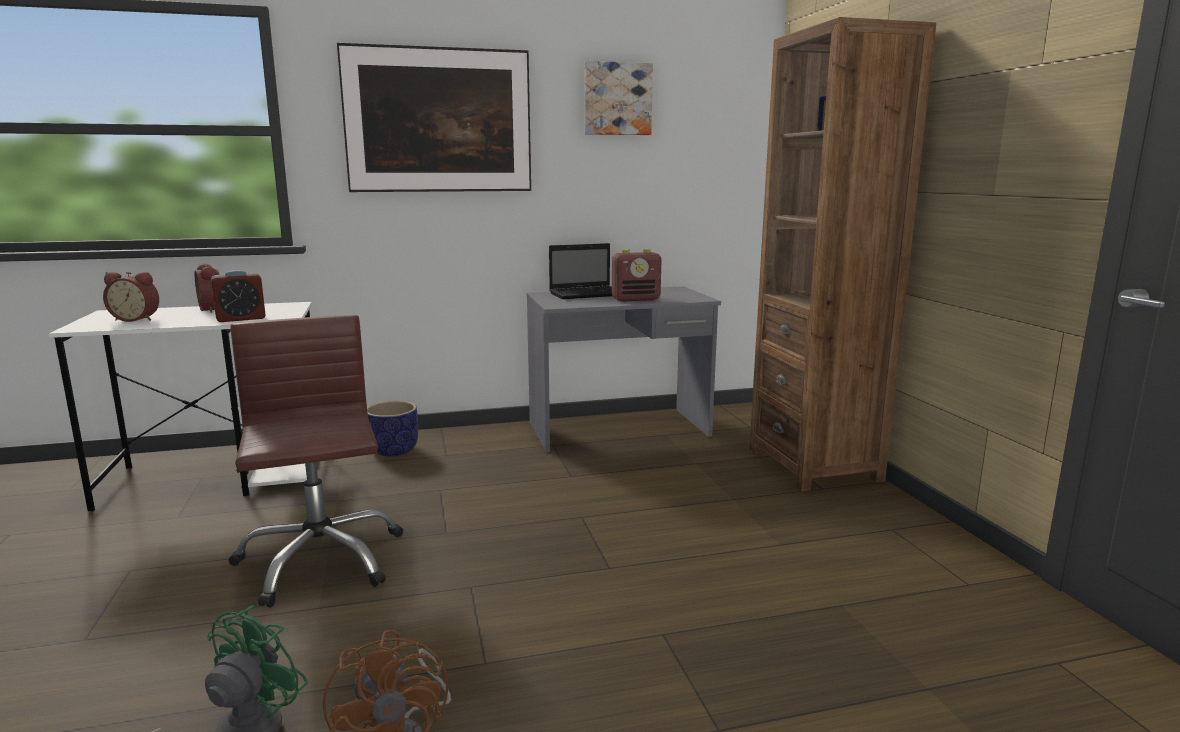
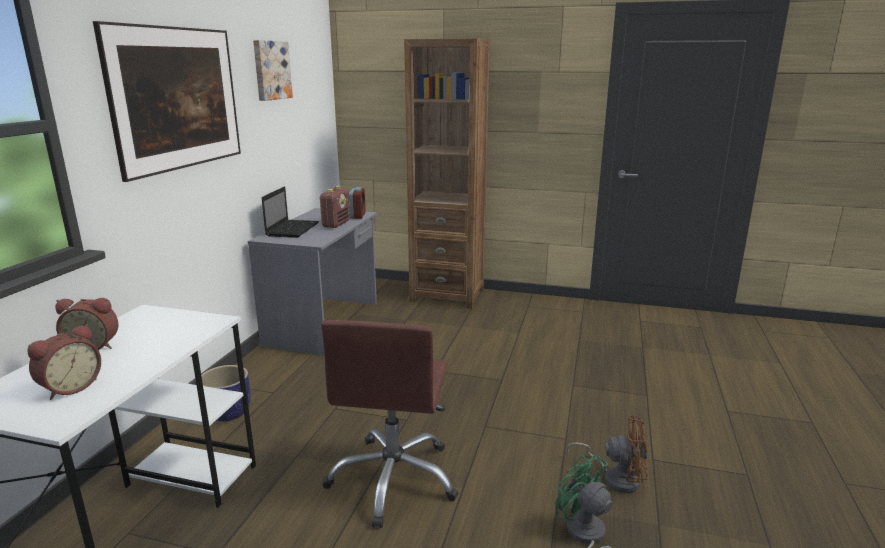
camera: 60 degrees left, 5 degrees up
alarm clock [211,270,265,322] -> alarm clock moved to [349,187,366,219]
brown office chair [228,315,403,607] -> brown office chair turned 90 degrees counterclockwise [321,320,459,528]

